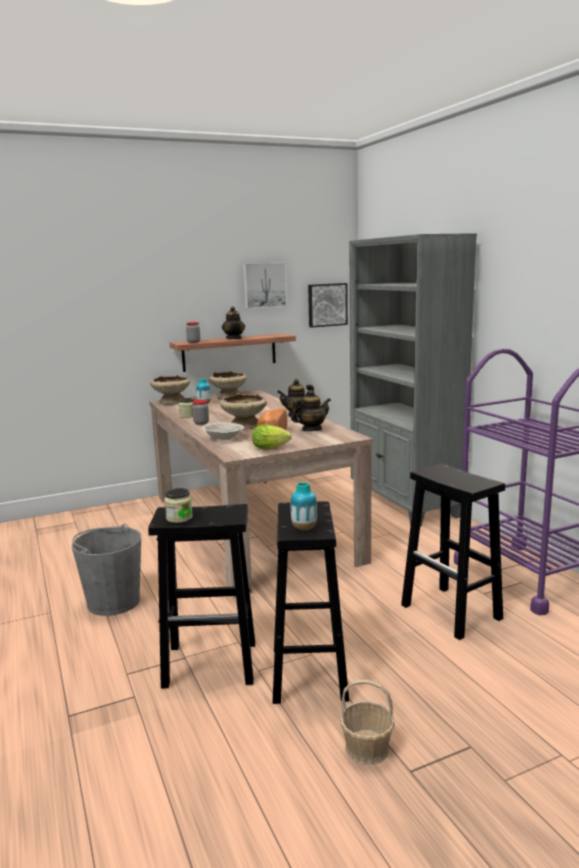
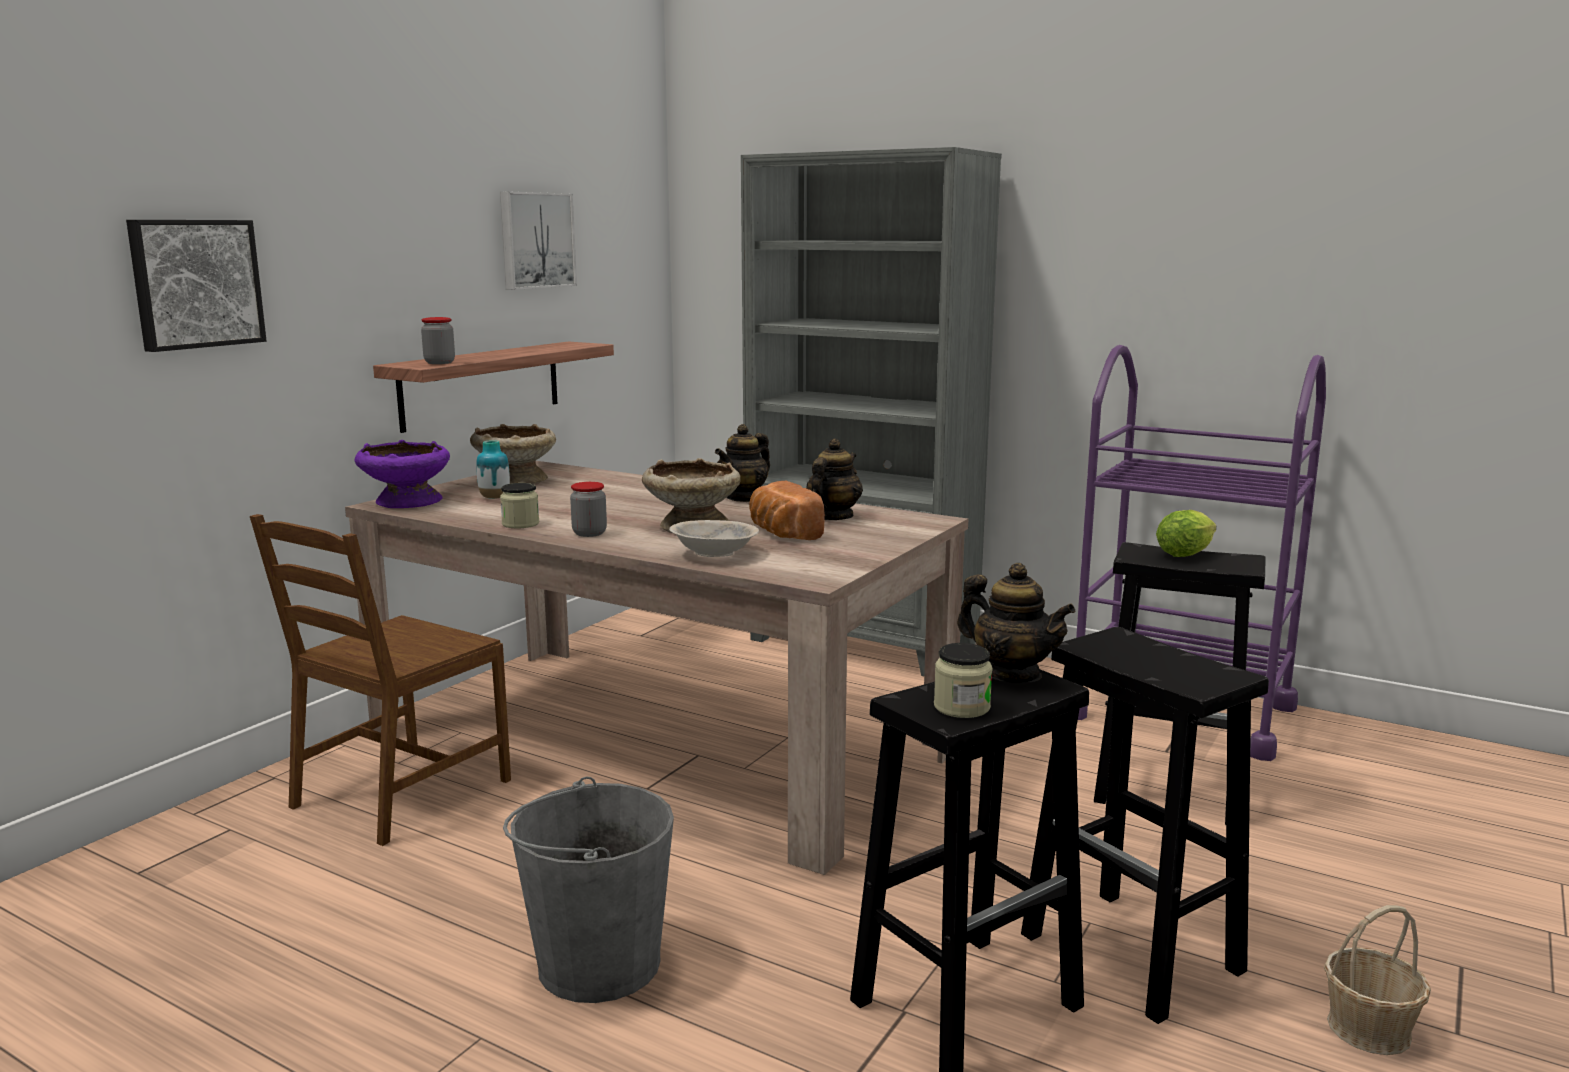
camera: 35 degrees left, 0 degrees up
beige bowl [150,375,190,405] -> purple bowl [354,440,450,508]
teapot [222,307,245,339] -> teapot moved to [957,563,1076,683]
lettuce [252,425,292,449] -> lettuce moved to [1156,510,1216,557]
vase [291,482,317,530] -> none
picture [308,283,348,328] -> picture moved to [126,220,267,352]
none -> brown chair [250,514,511,846]

